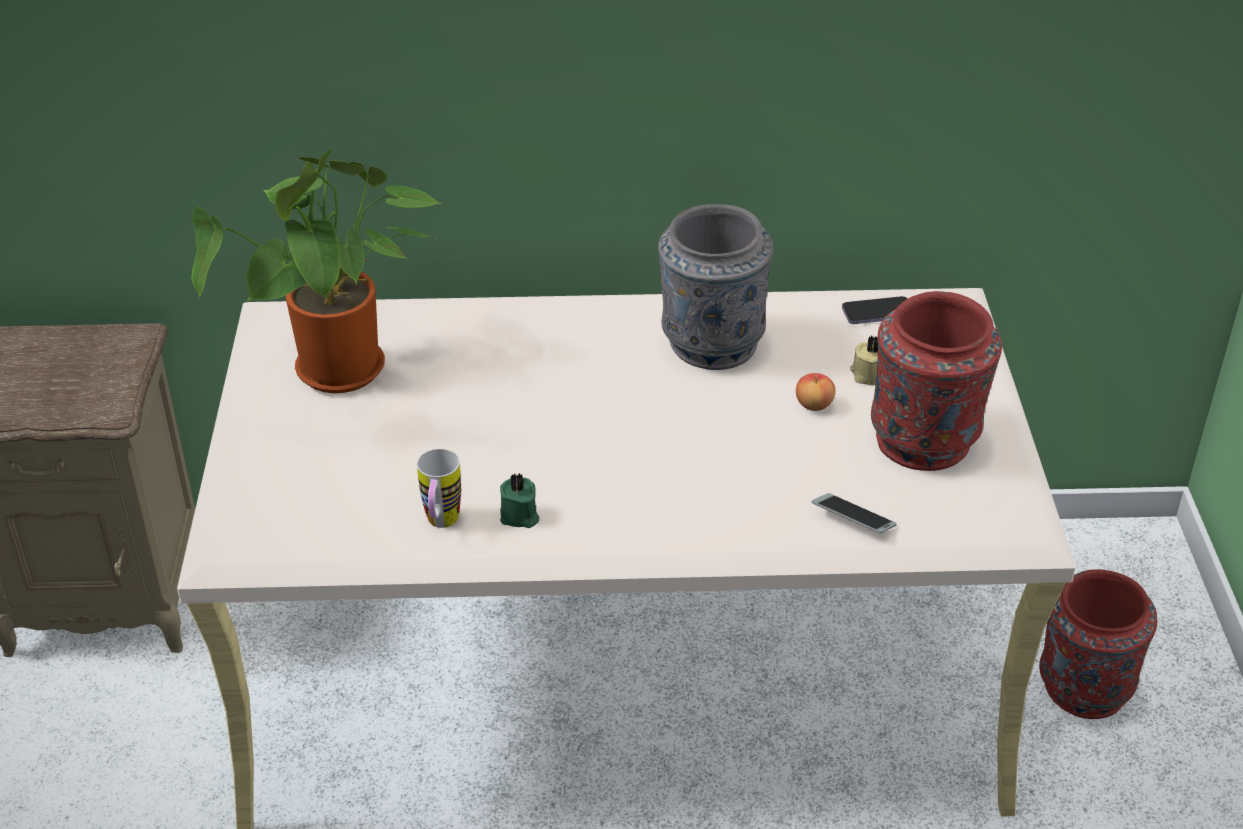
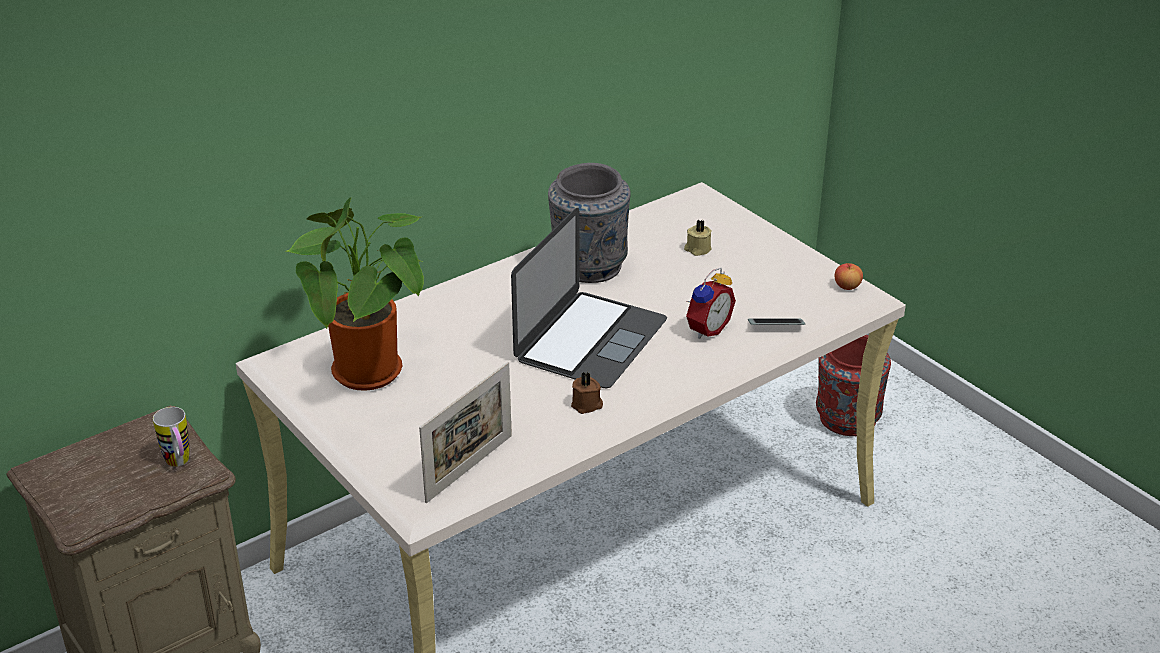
camera: 35 degrees left, 5 degrees down
mug [417,449,461,528] -> mug moved to [153,407,189,467]
green candle [500,473,539,528] -> brown candle [571,372,603,414]
apple [796,373,836,411] -> apple moved to [835,263,863,290]
phone [842,296,908,324] -> none
red vase [871,291,1002,471] -> none
none -> picture frame [419,362,512,503]
none -> laptop [511,208,667,388]
none -> alarm clock [686,267,736,339]

